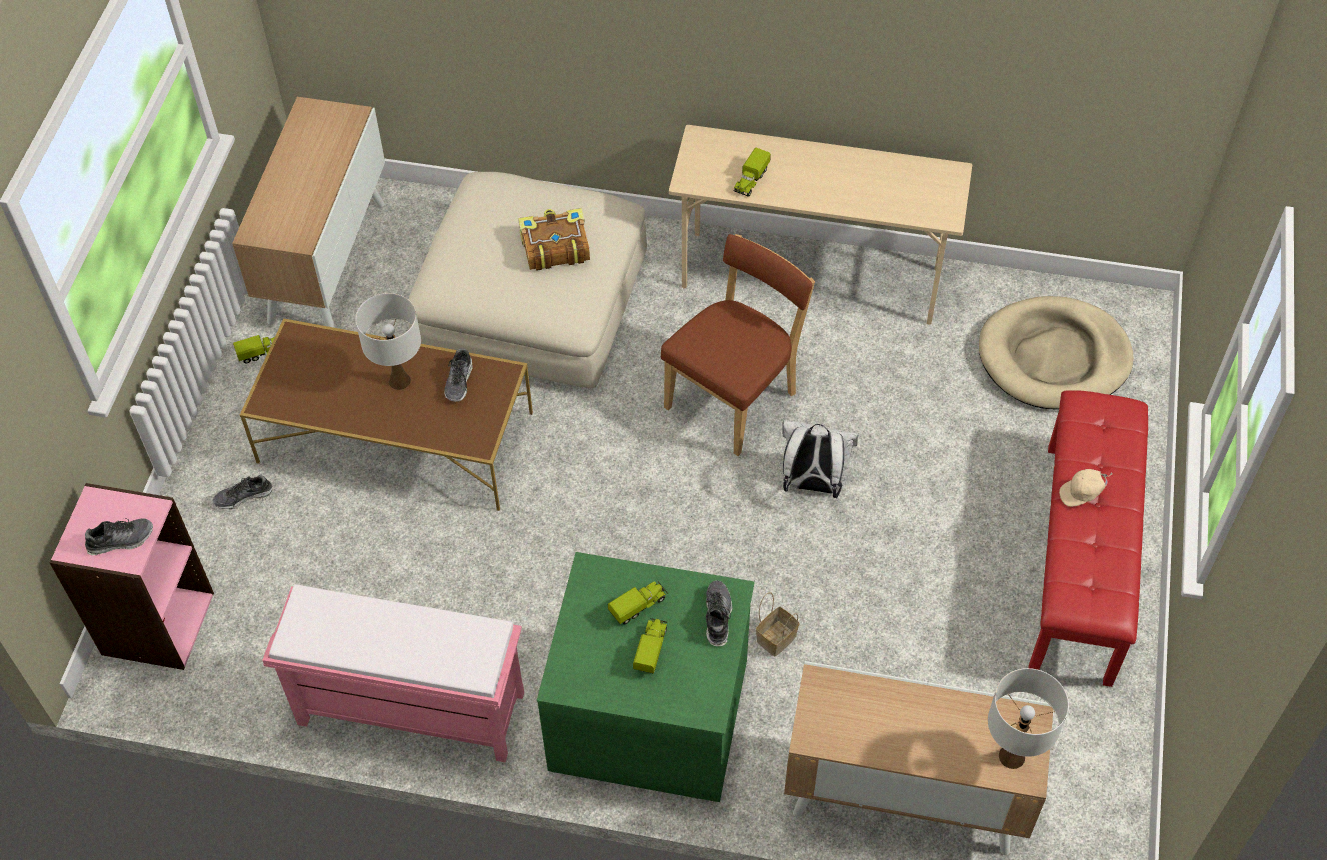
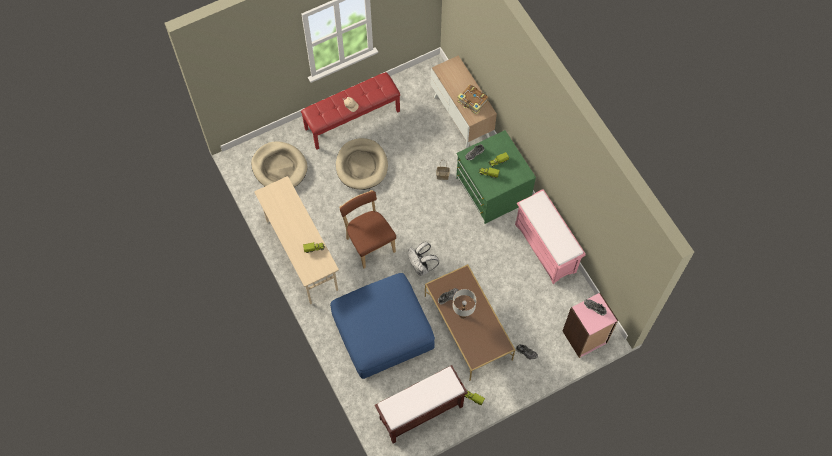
camera: 130 degrees left, 10 degrees up
cabinet [232,97,385,328] -> brown bench [375,365,467,444]
beige ottoman [408,172,647,388] -> blue ottoman [330,273,435,379]
book [518,208,590,271] -> book moved to [457,85,489,115]
brown chair [660,234,815,456] -> brown chair turned 60 degrees clockwise [339,190,396,268]
white backpack [782,420,858,498] -> white backpack moved to [408,242,439,276]
white table lamp [988,668,1069,769] -> none
none -> beige dog bed [336,138,388,190]

